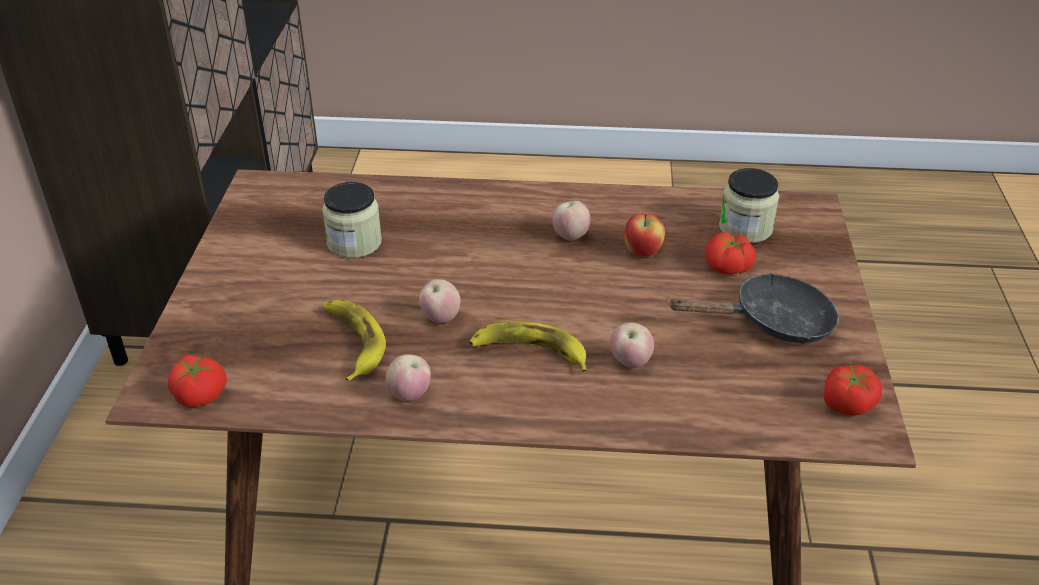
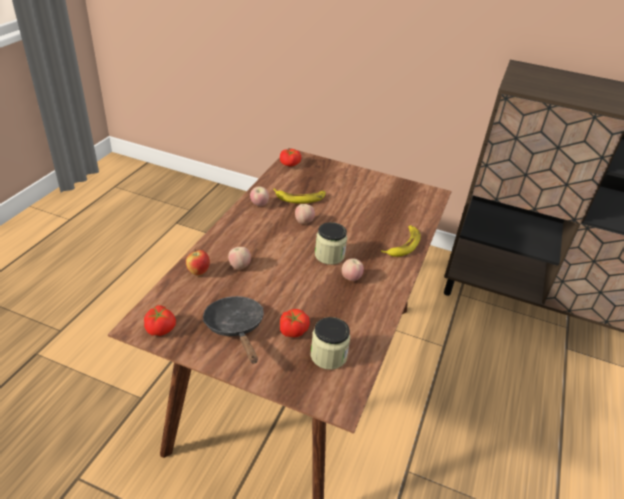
camera: 105 degrees right, 0 degrees up
jar [322,182,382,258] -> jar moved to [315,222,347,265]
banana [469,321,587,372] -> banana moved to [381,225,421,257]
apple [624,213,665,257] -> apple moved to [186,249,210,276]
black frying pan [668,273,839,343] -> black frying pan turned 150 degrees clockwise [203,296,264,364]

